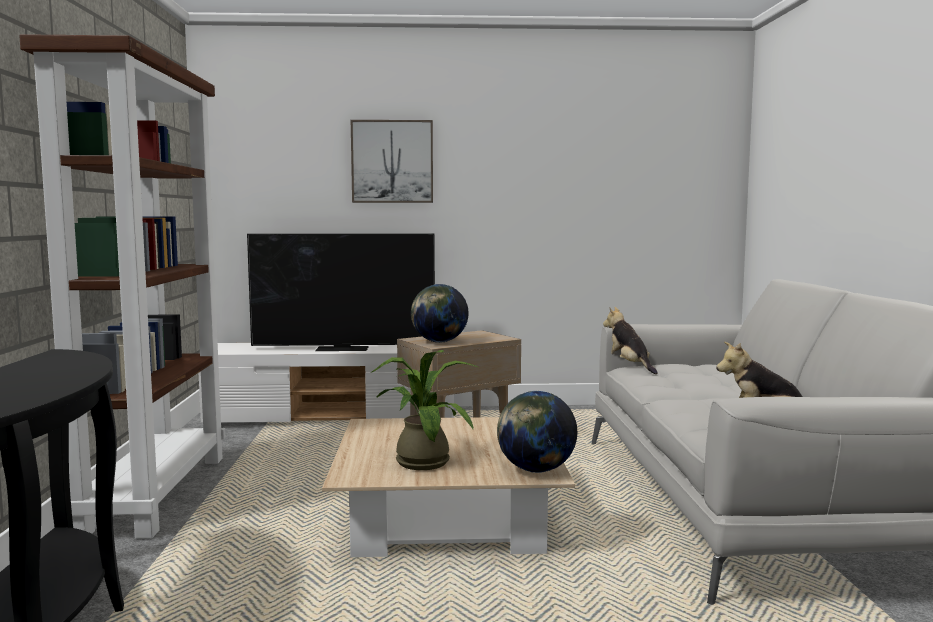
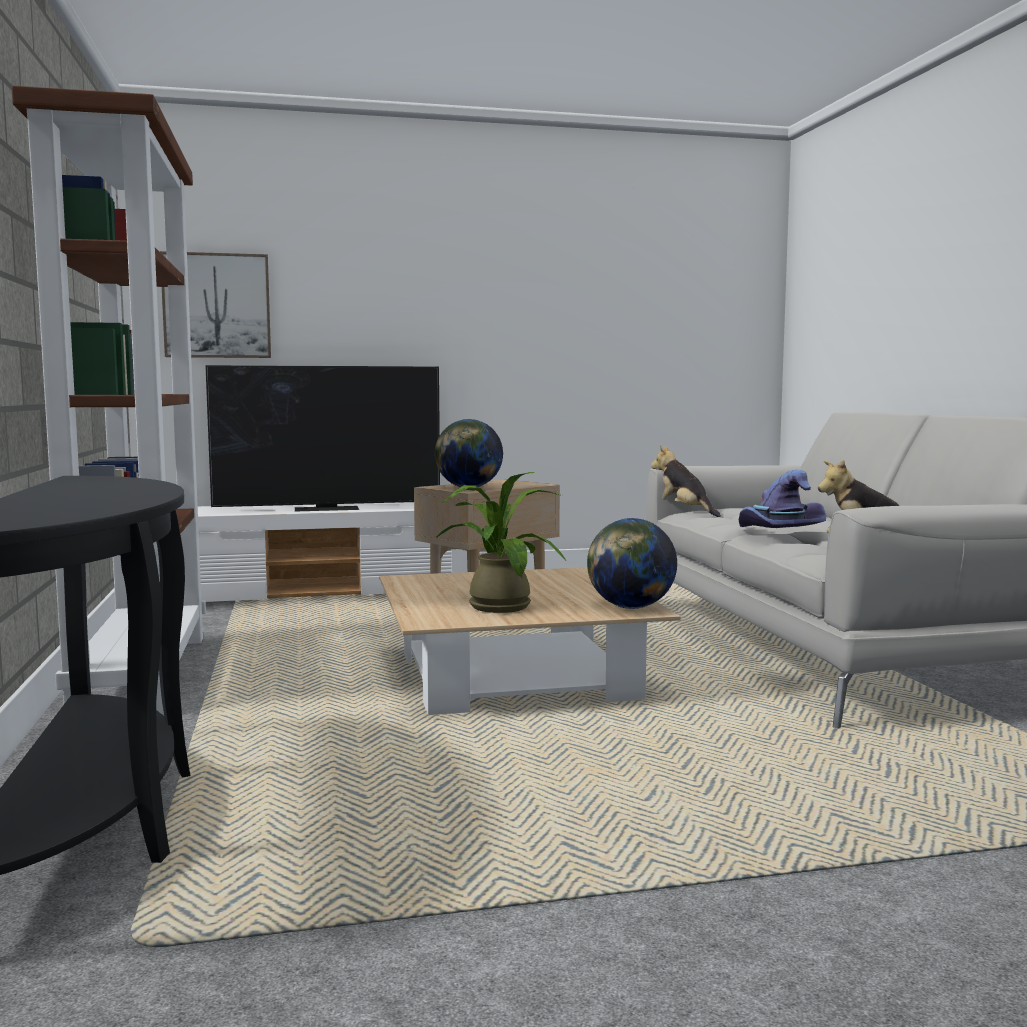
camera: 10 degrees left, 0 degrees up
picture [351,120,433,203] -> picture moved to [160,251,271,358]
none -> purple hat [739,469,826,528]

